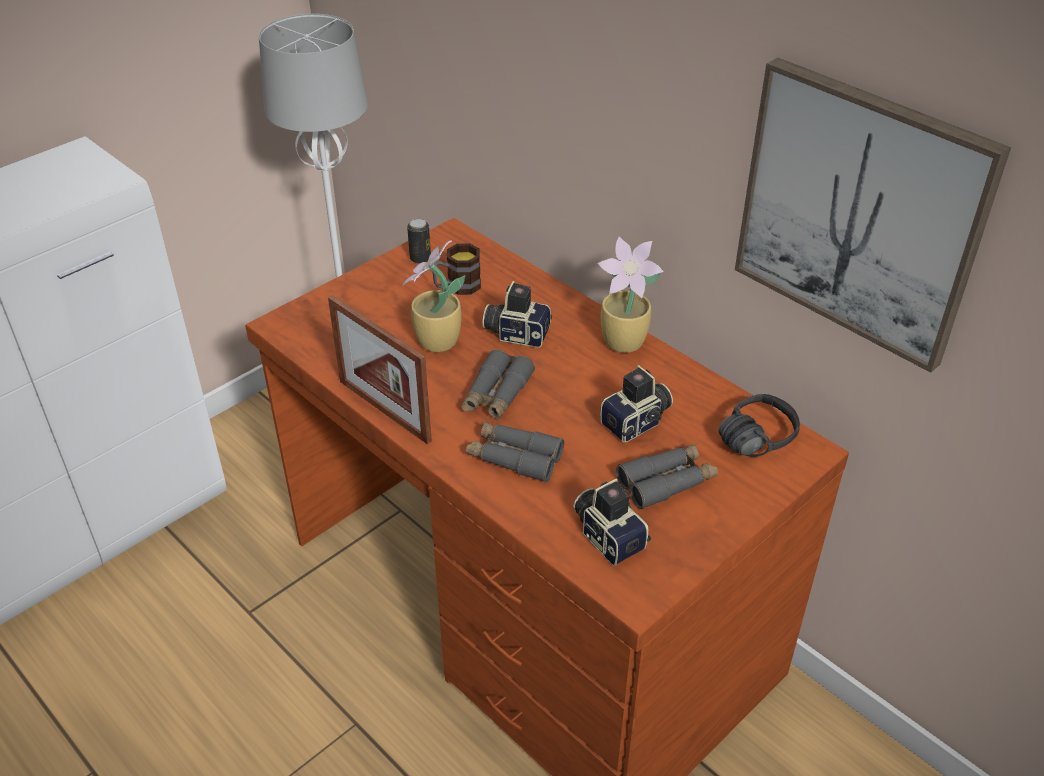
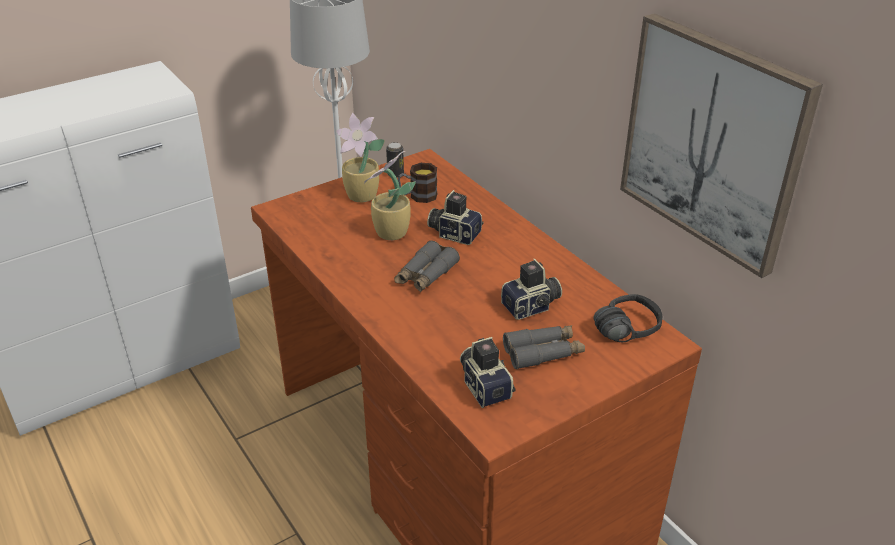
camera: 10 degrees right, 5 degrees down
picture frame [328,295,432,444] -> none
grey binoculars [466,422,564,482] -> none
potted plant [598,237,664,353] -> potted plant moved to [336,113,385,202]

